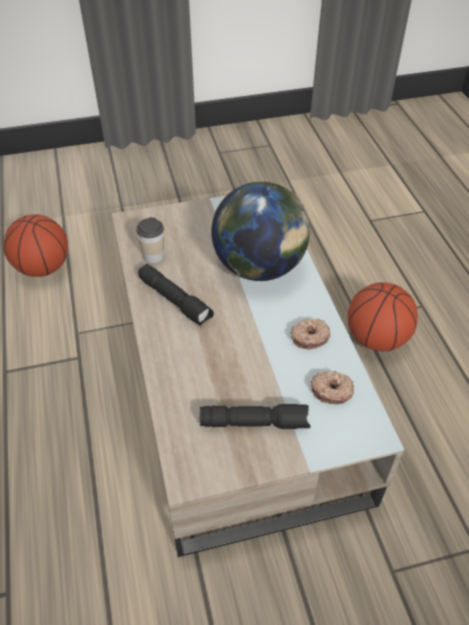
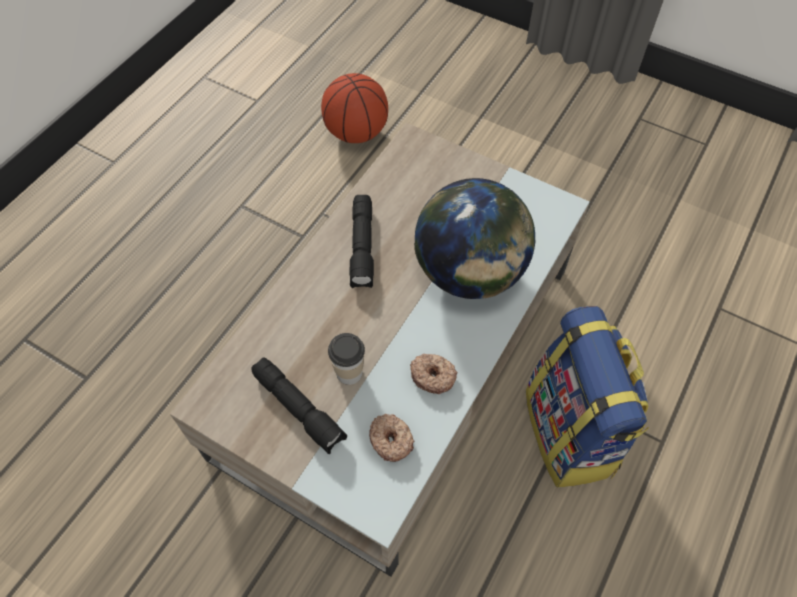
camera: 45 degrees right, 10 degrees up
cup [137,217,164,264] -> cup moved to [328,333,365,385]
basketball [348,282,418,351] -> backpack [526,306,649,488]

